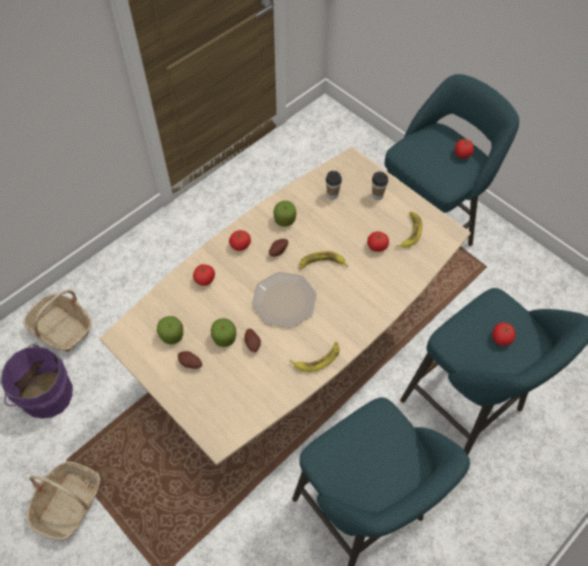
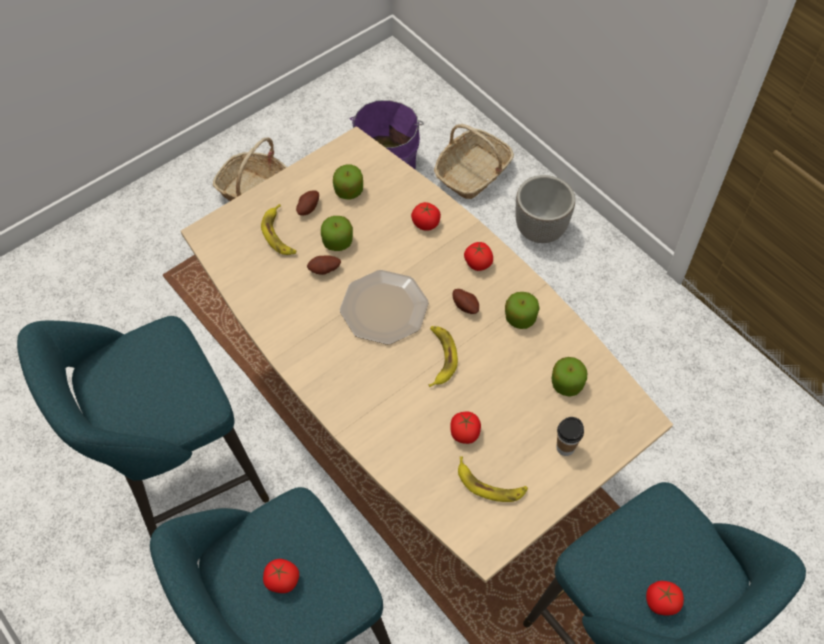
camera: 95 degrees right, 0 degrees up
banana [289,342,340,372] -> banana moved to [261,204,296,255]
cup [326,171,342,199] -> apple [551,357,587,397]
none -> planter [515,175,575,243]

